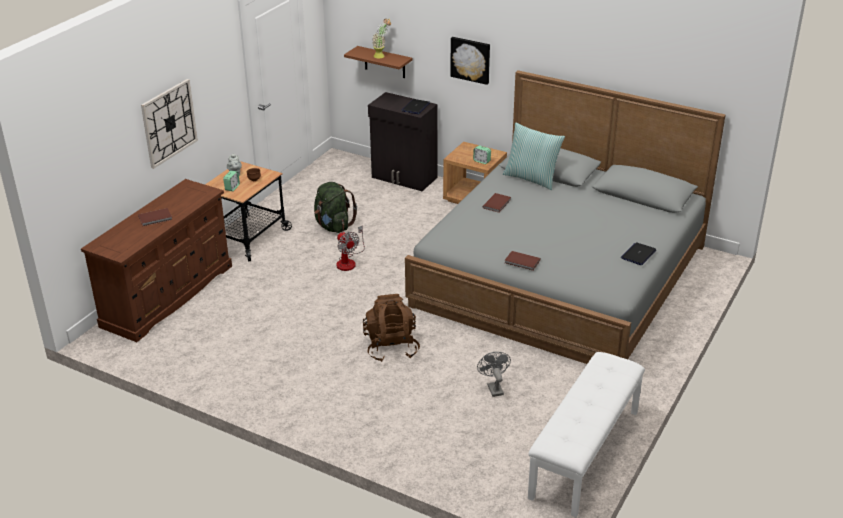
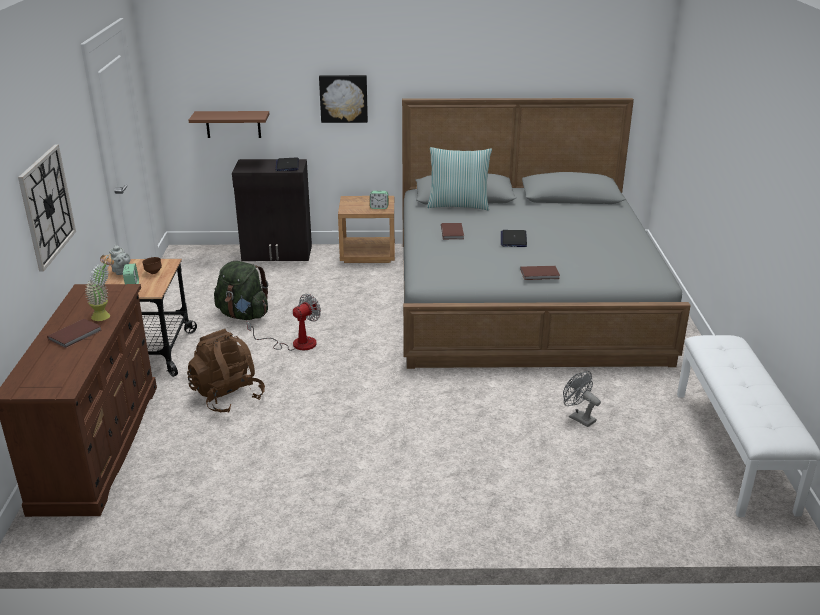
camera: 30 degrees left, 5 degrees down
fan [336,226,365,271] -> fan turned 75 degrees counterclockwise [247,294,321,351]
brown backpack [363,294,420,362] -> brown backpack moved to [187,329,265,413]
potted plant [372,19,391,58] -> potted plant moved to [85,254,114,321]
laptop [621,242,656,265] -> laptop moved to [501,230,527,247]

